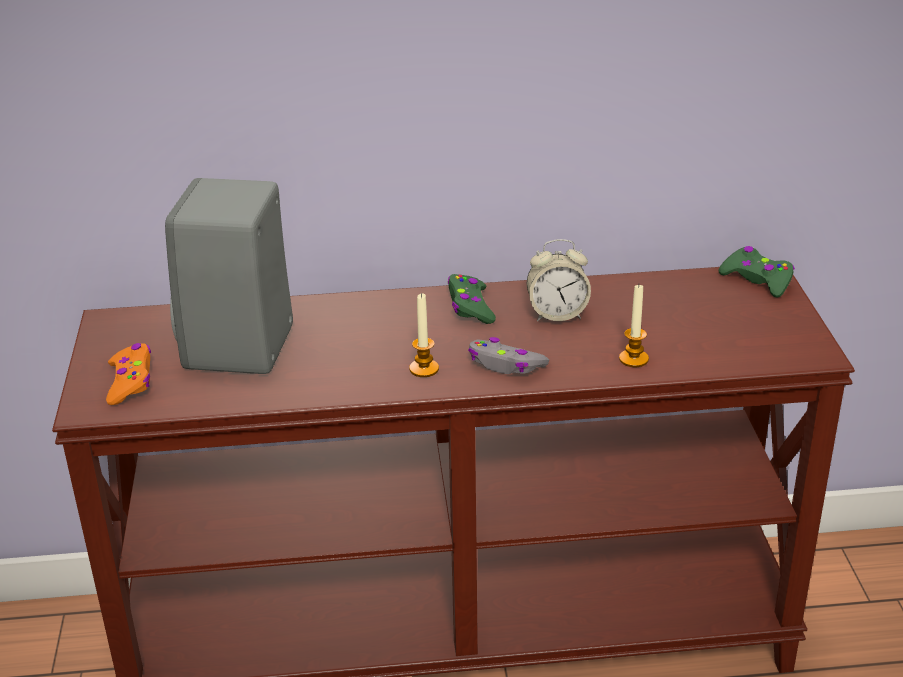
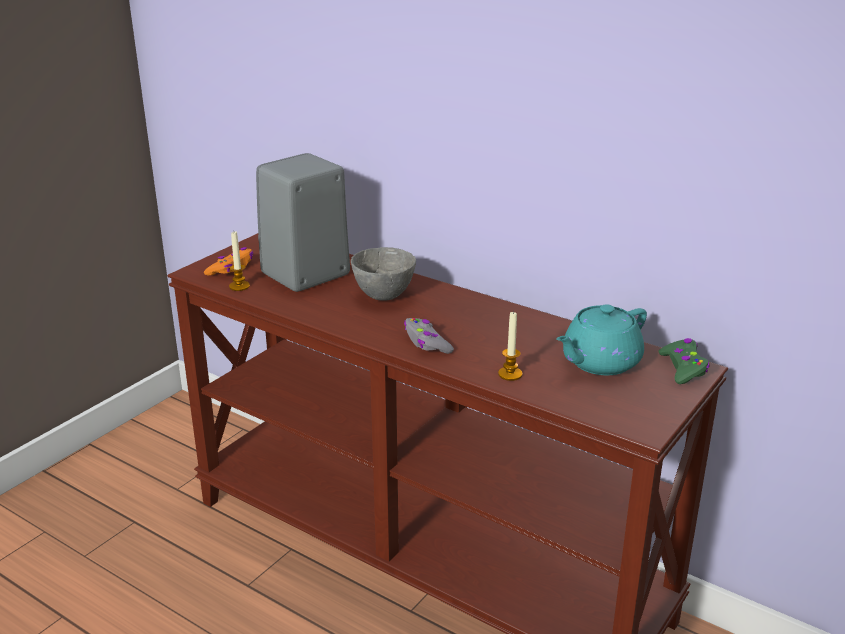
camera: 40 degrees right, 5 degrees down
candle [409,293,439,377] -> candle moved to [229,231,250,291]
green game controller [448,274,496,324] -> none
alarm clock [527,239,591,321] -> none
none -> grey bowl [351,247,416,301]
none -> turquoise teapot [556,304,647,375]

